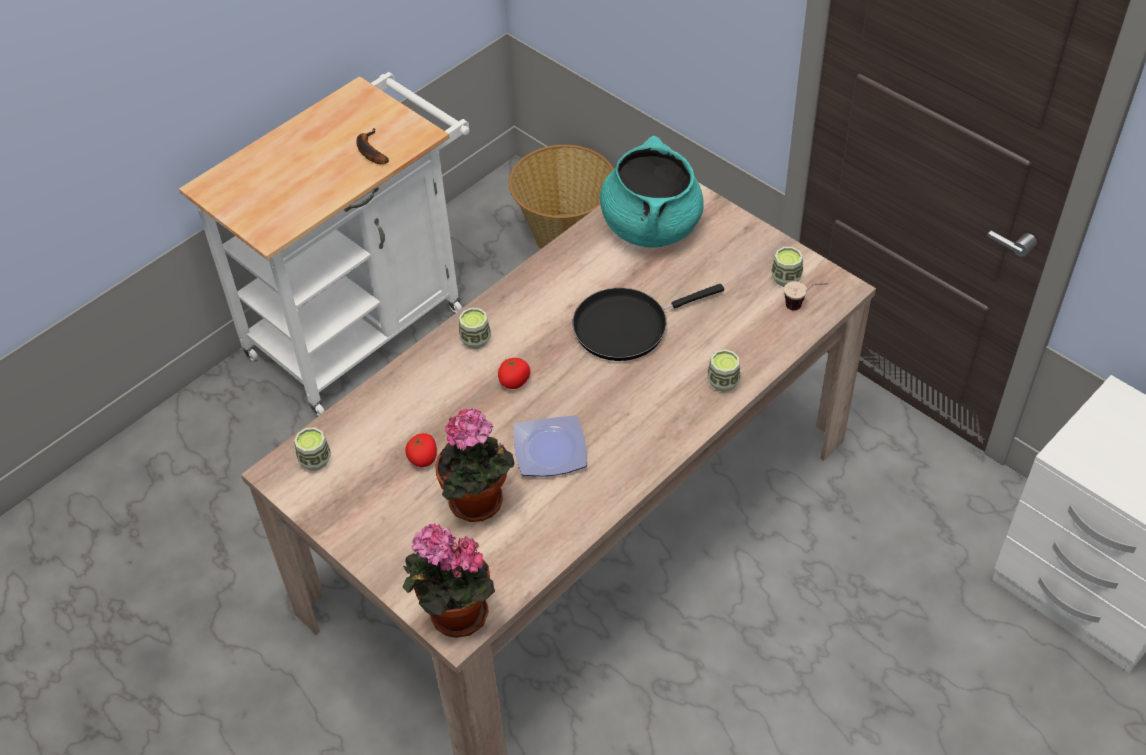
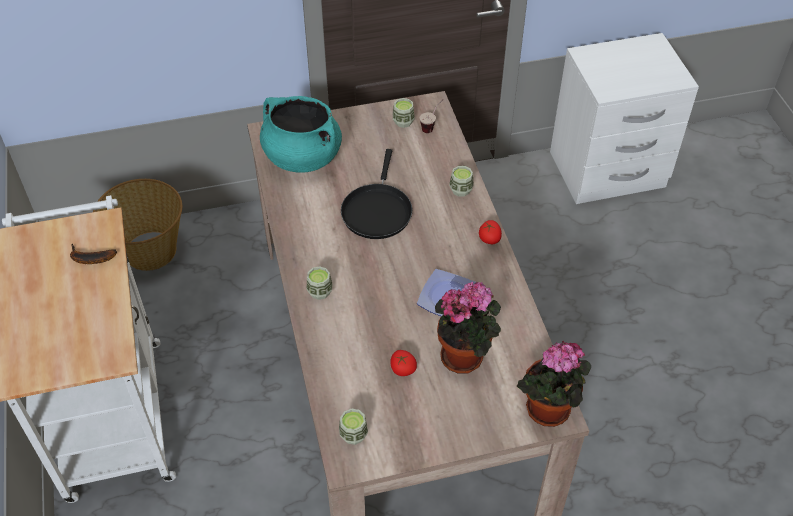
camera: 60 degrees left, 0 degrees up
tomato [498,358,530,389] -> tomato moved to [479,220,502,244]

